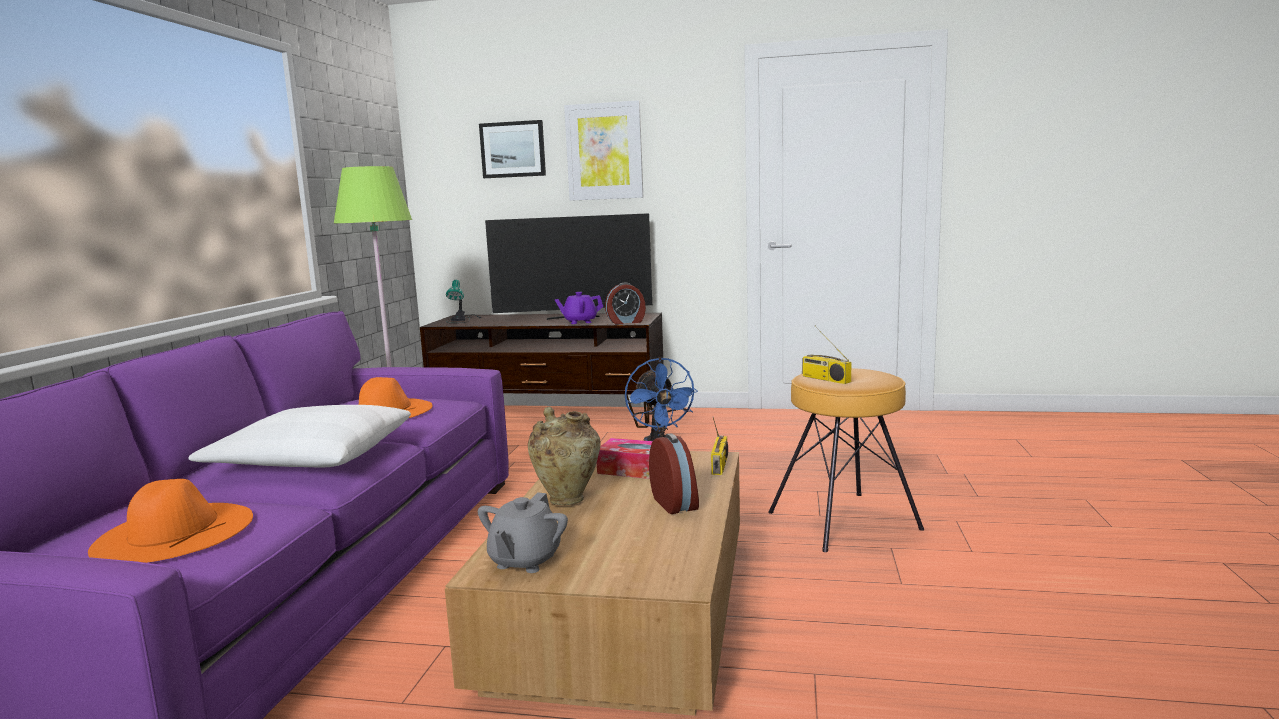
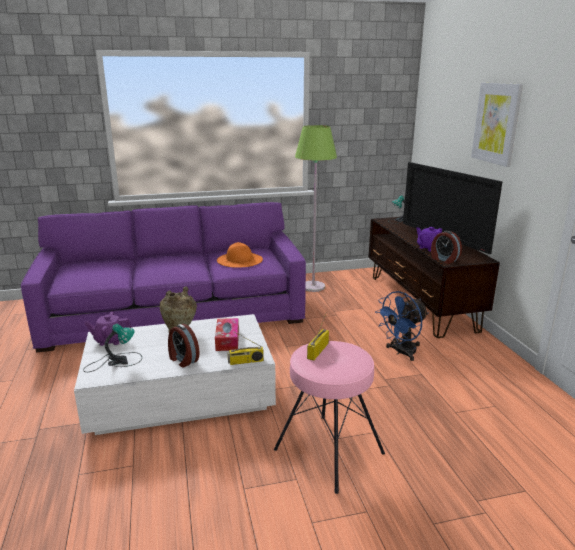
camera: 65 degrees right, 10 degrees up
orange hat [88,479,253,563] -> none
white pillow [189,405,411,467] -> none
brown coffee table [445,451,740,716] -> white coffee table [74,314,276,435]
grey teapot [478,492,568,573] -> purple teapot [84,312,132,346]
picture [479,120,546,178] -> none
alarm clock [649,433,699,514] -> alarm clock turned 90 degrees clockwise [168,324,200,368]
brown stool [768,368,924,552] -> pink stool [274,341,385,494]
none -> table lamp [83,324,142,372]

